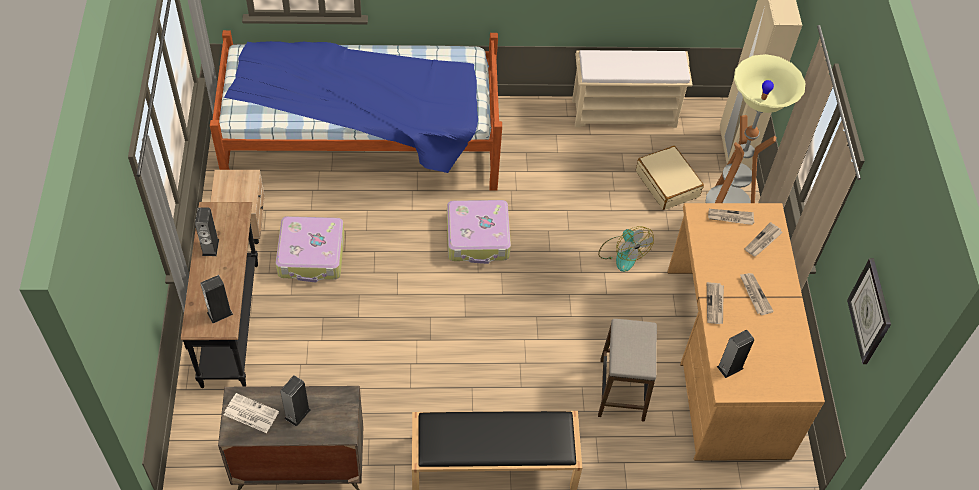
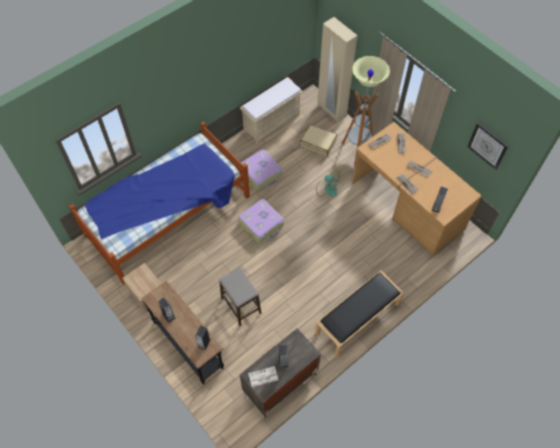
camera: 35 degrees left, 5 degrees up
suitcase [276,216,344,282] -> suitcase moved to [241,149,282,190]
stool [598,319,657,422] -> stool moved to [219,268,261,326]

